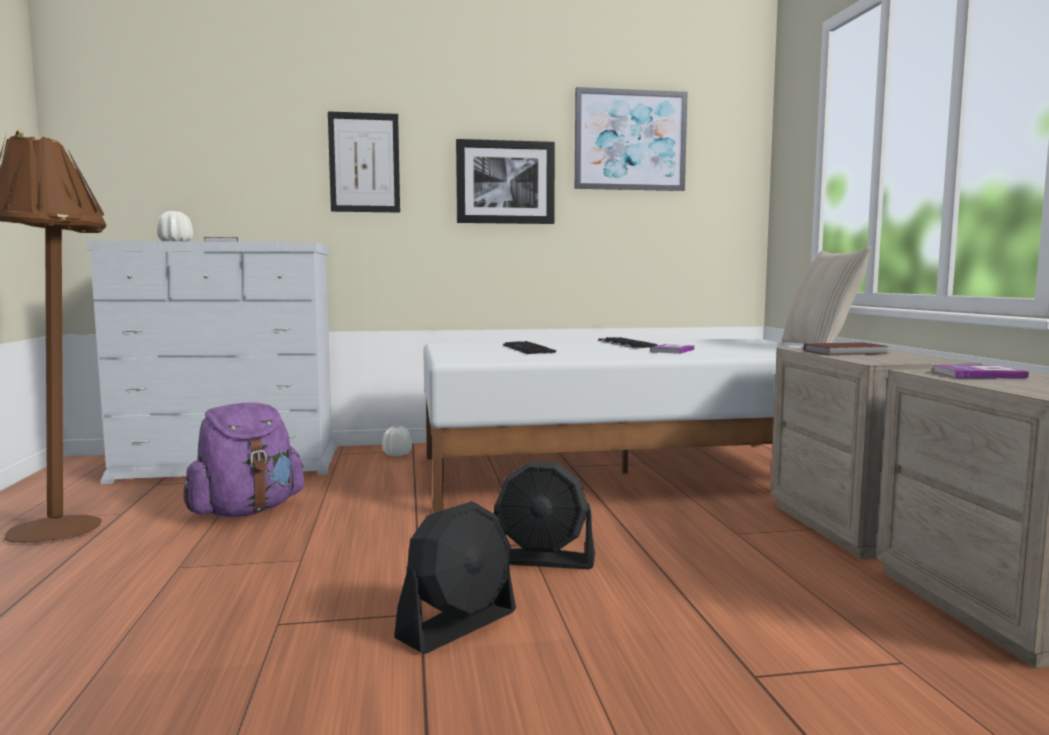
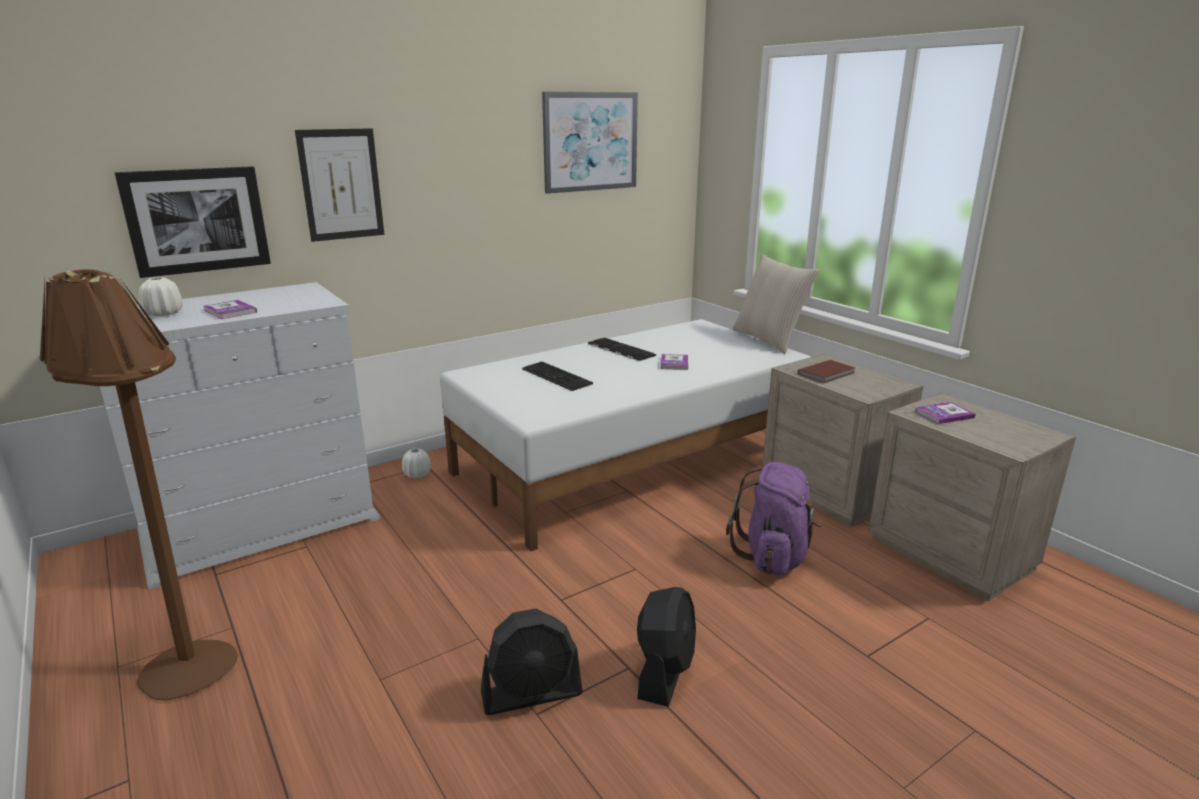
camera: 25 degrees left, 15 degrees up
purple backpack [183,403,304,517] -> purple backpack moved to [726,462,823,575]
picture [456,139,555,224] -> picture moved to [115,166,271,278]
black fan [494,461,595,569] -> black fan moved to [481,609,583,715]

